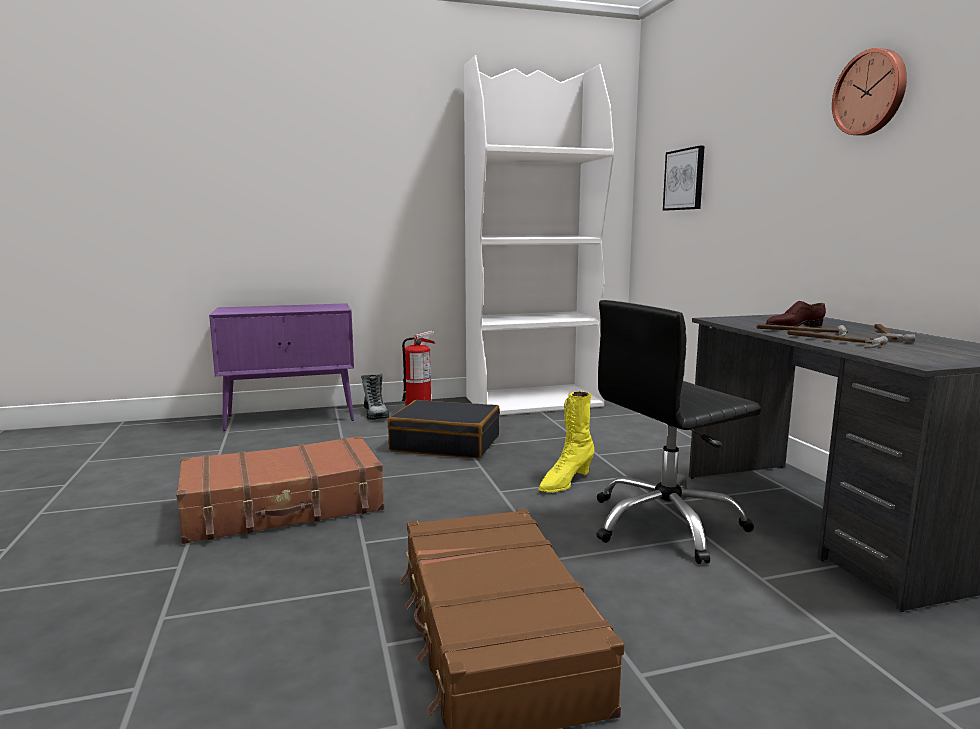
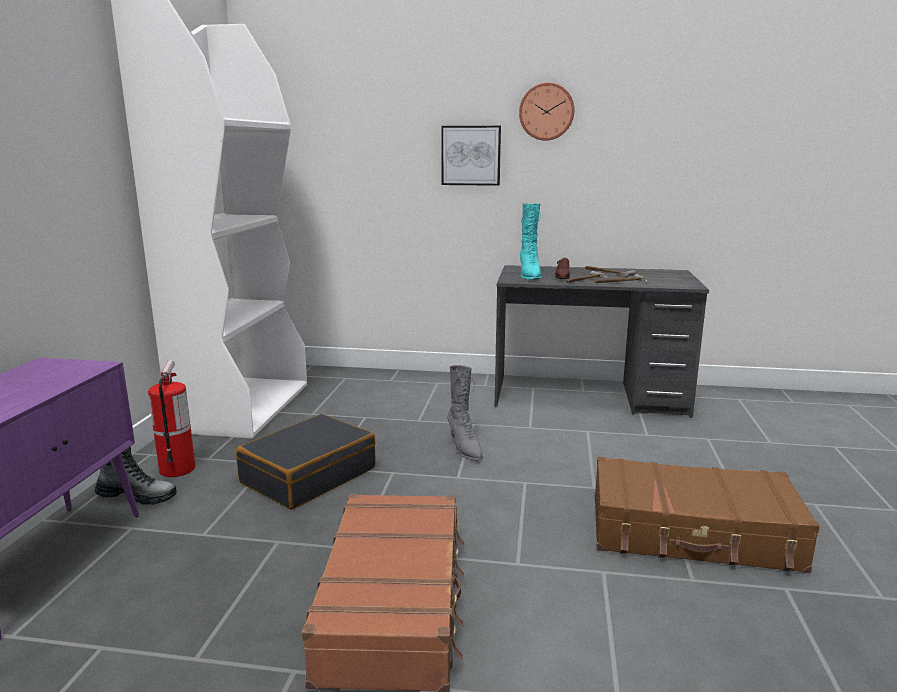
camera: 65 degrees left, 5 degrees up
yellow boot [538,391,595,493] -> grey boot [448,365,483,461]
black office chair [596,300,761,564] -> none
picture [663,146,705,211] -> picture moved to [441,126,501,186]
none -> turquoise boot [520,204,541,280]

